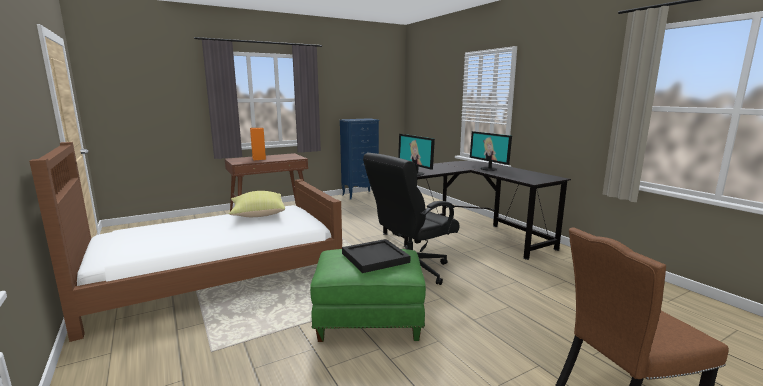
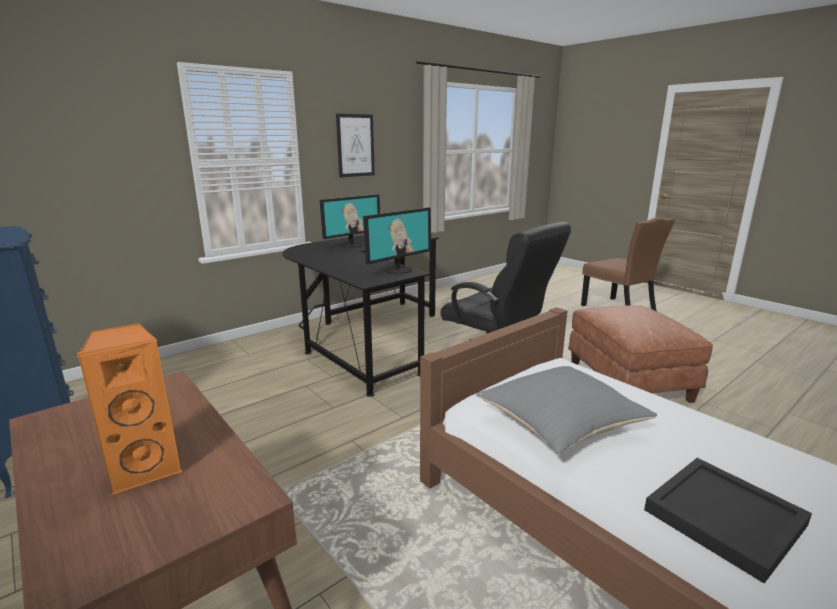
camera: 100 degrees left, 5 degrees up
yellow pillow [229,191,285,217] -> grey pillow [476,366,657,455]
green ottoman [310,249,426,342] -> brown ottoman [568,305,713,403]
black tray [342,239,410,273] -> black tray moved to [644,458,812,583]
none -> picture [336,114,375,177]

